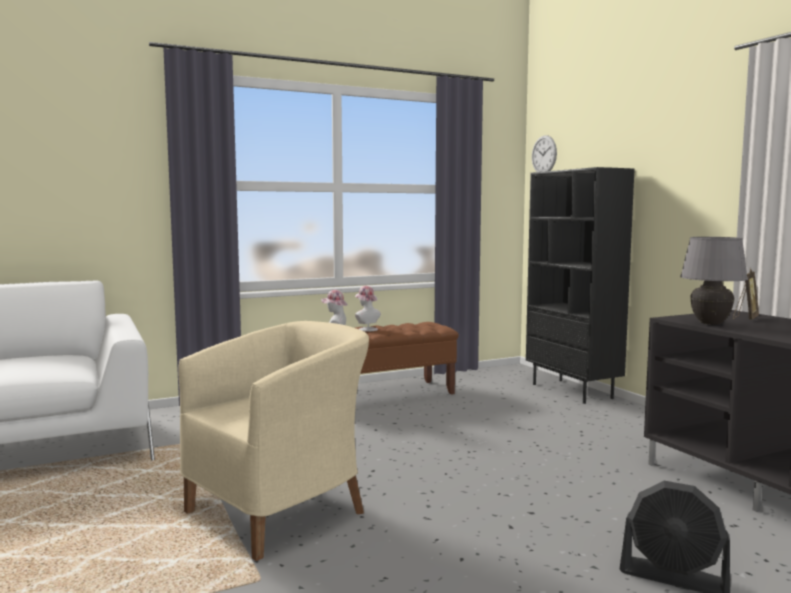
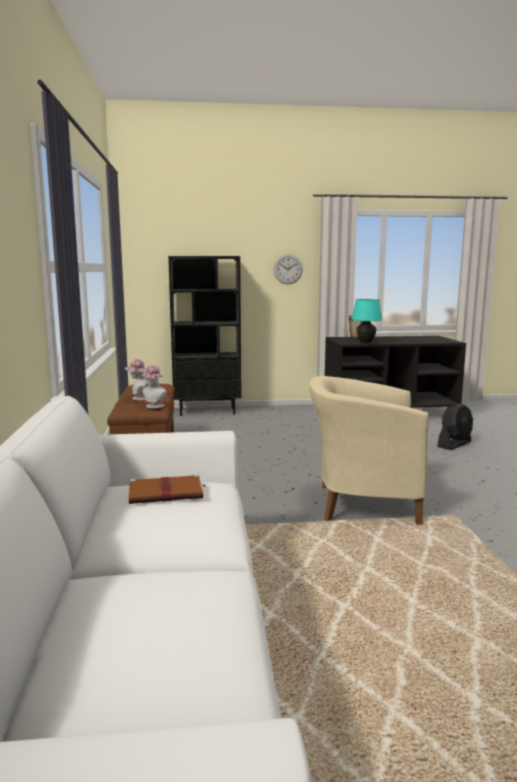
camera: 70 degrees left, 5 degrees up
beige armchair [178,321,369,561] -> beige armchair turned 60 degrees counterclockwise [310,376,429,525]
wall clock [532,135,557,172] -> wall clock moved to [273,254,303,284]
grey table lamp [680,237,748,325] -> turquoise table lamp [351,299,382,343]
none -> brown book [129,474,205,504]

